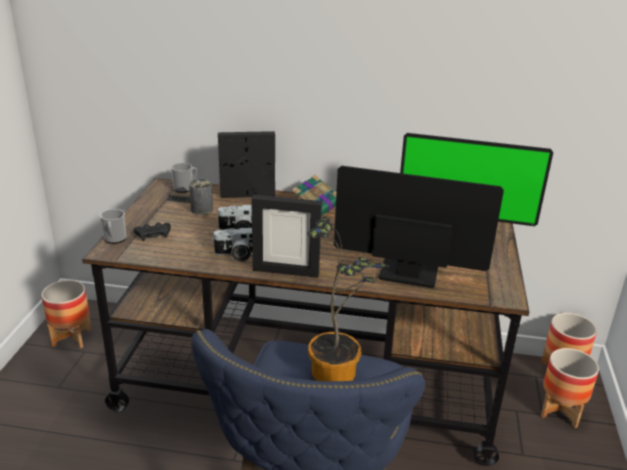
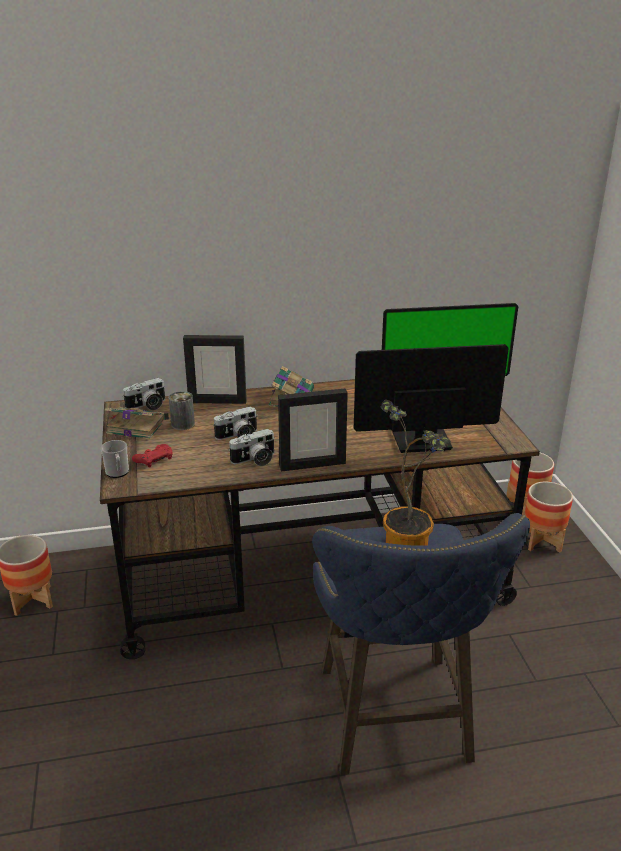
camera: 20 degrees left, 0 degrees up
black game controller [133,222,171,241] -> red game controller [132,444,172,468]
mug [171,163,197,193] -> camera [123,378,165,410]
picture frame [218,131,275,198] -> picture frame turned 150 degrees counterclockwise [183,335,247,404]
none -> book [105,407,165,439]

